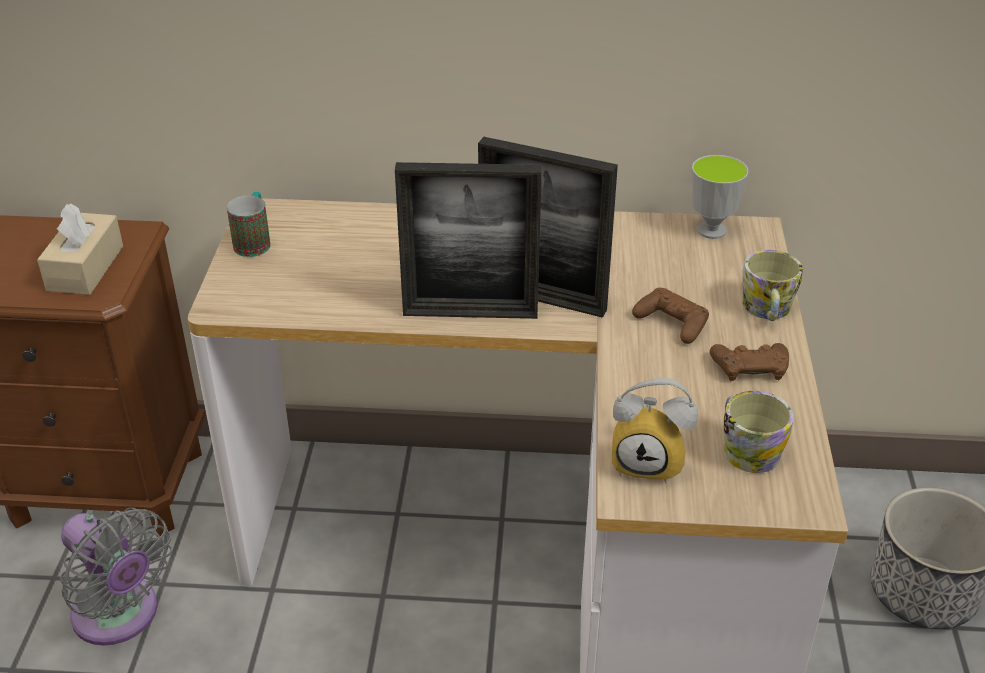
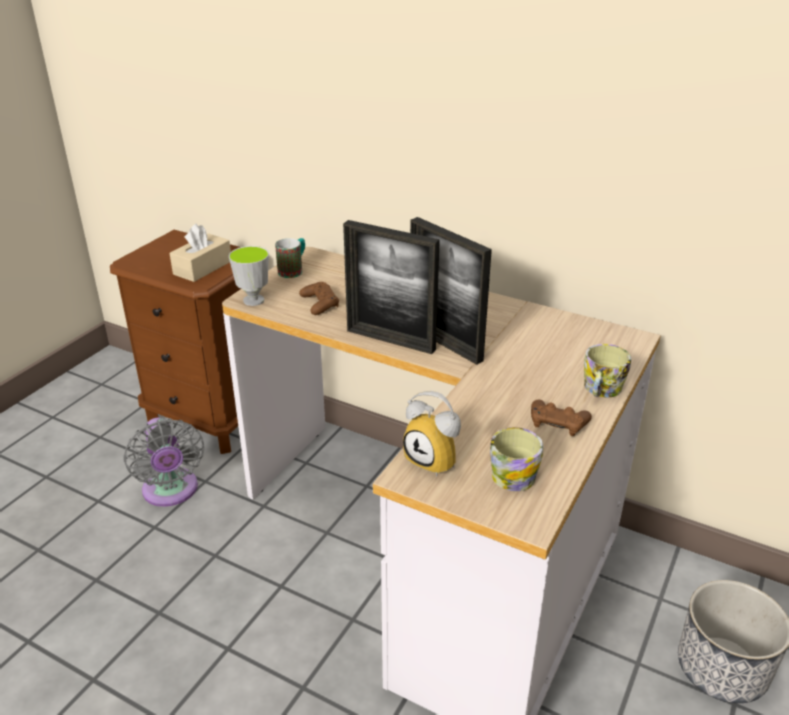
camera: 25 degrees right, 5 degrees down
brown game controller [632,288,709,344] -> brown game controller moved to [299,282,339,315]
cup [692,155,748,239] -> cup moved to [229,246,269,306]

